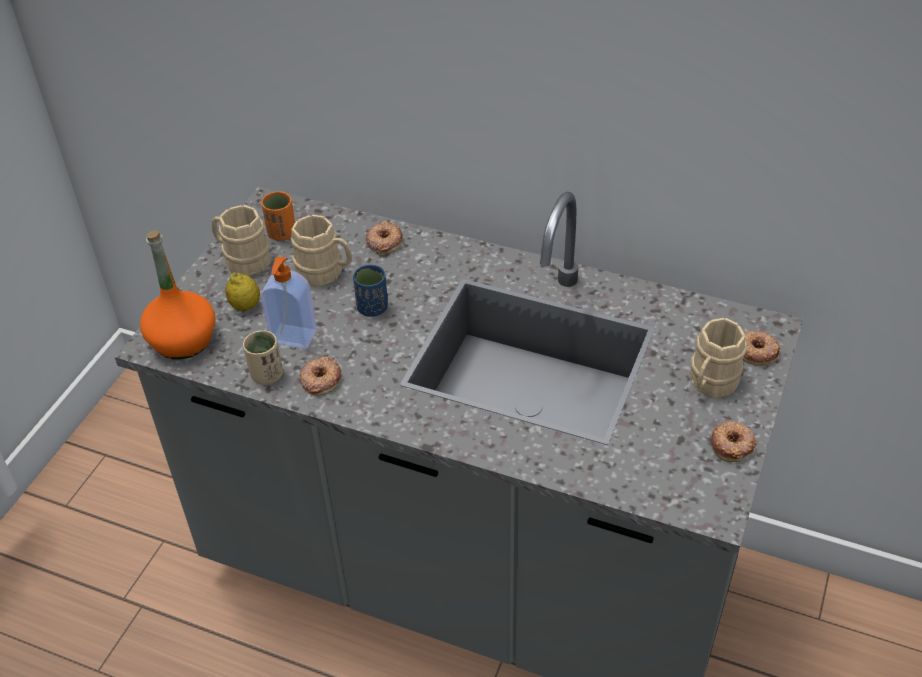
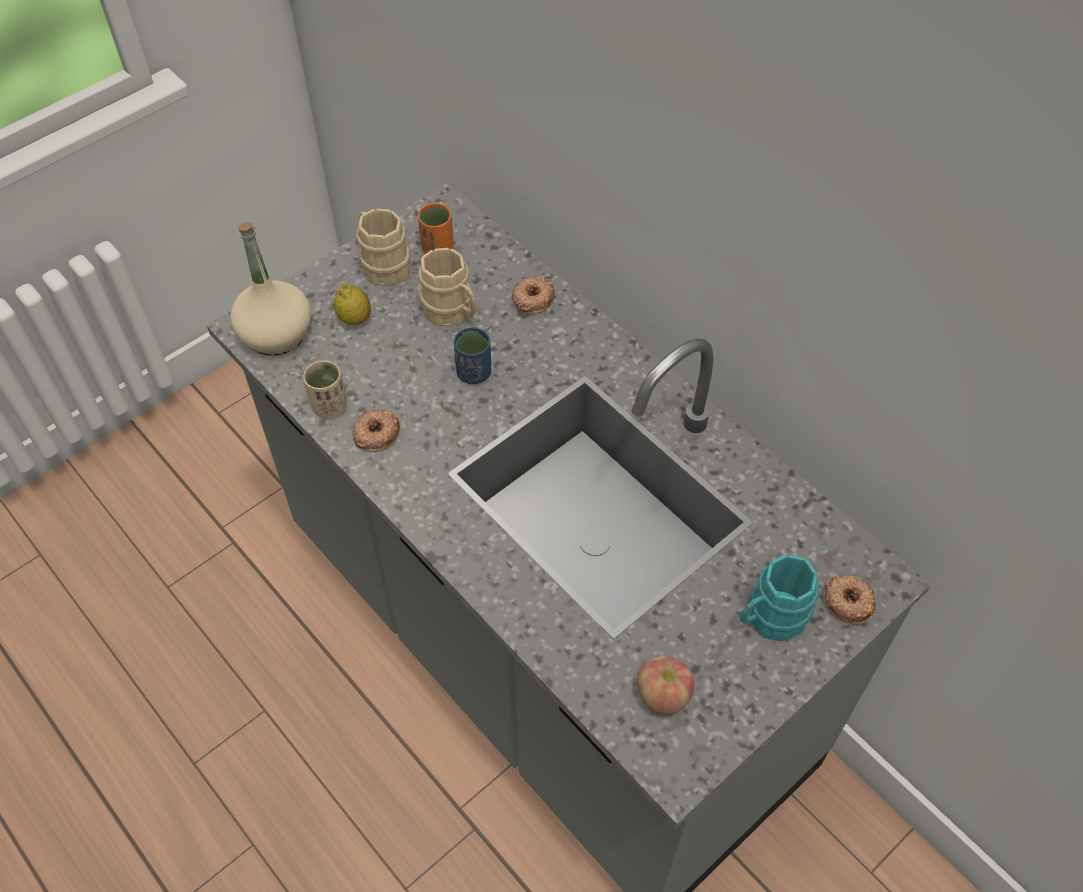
camera: 25 degrees right, 10 degrees up
orange bottle [140,230,215,359] -> beige bottle [230,222,311,356]
soap dispenser [261,256,317,349] -> none
beige mug [690,318,747,398] -> turquoise mug [740,555,819,641]
donut [711,421,756,462] -> none
none -> apple [637,656,695,715]

